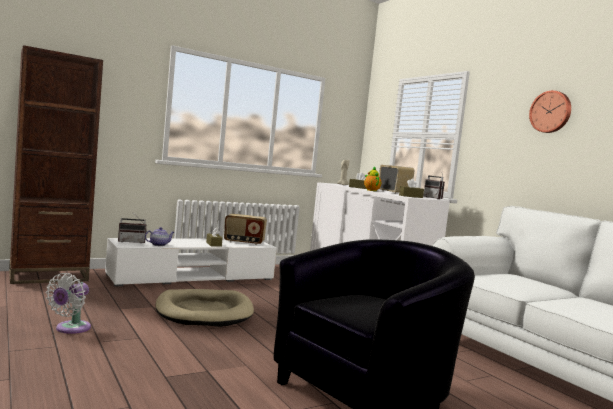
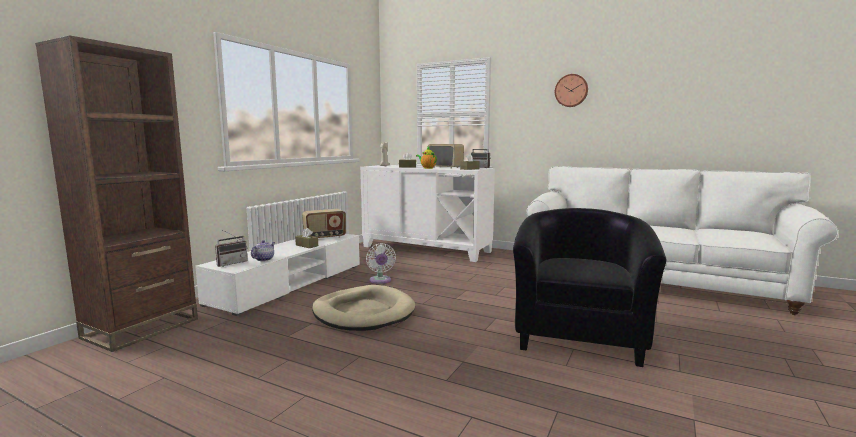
camera: 30 degrees left, 5 degrees up
white fan [46,273,91,334] -> white fan moved to [366,243,396,284]

